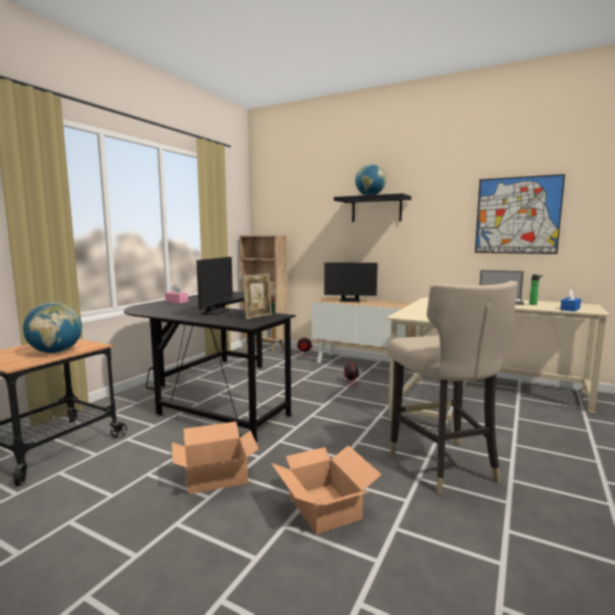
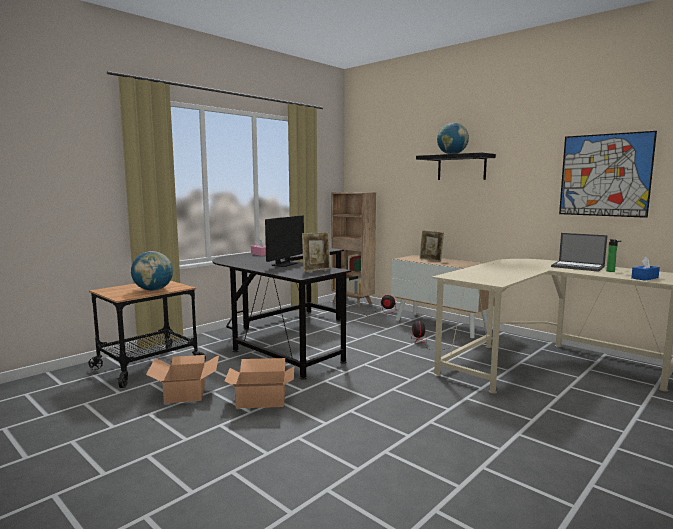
camera: 15 degrees right, 0 degrees up
cardboard box [271,445,382,534] -> cardboard box moved to [146,355,219,403]
monitor [324,262,378,302] -> picture frame [420,230,444,261]
beige stool [387,281,518,493] -> none

